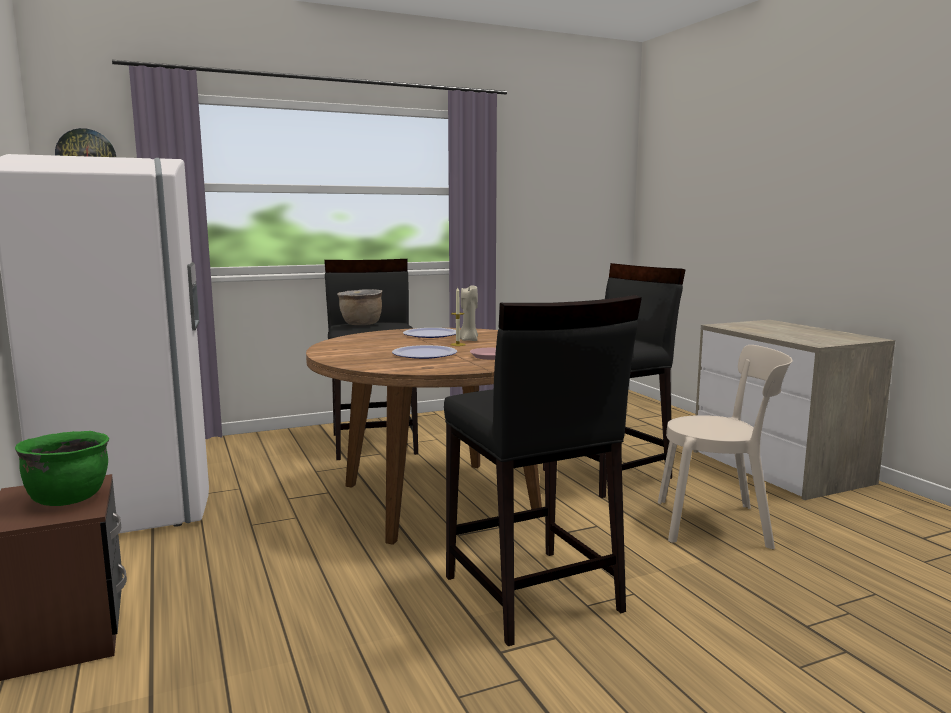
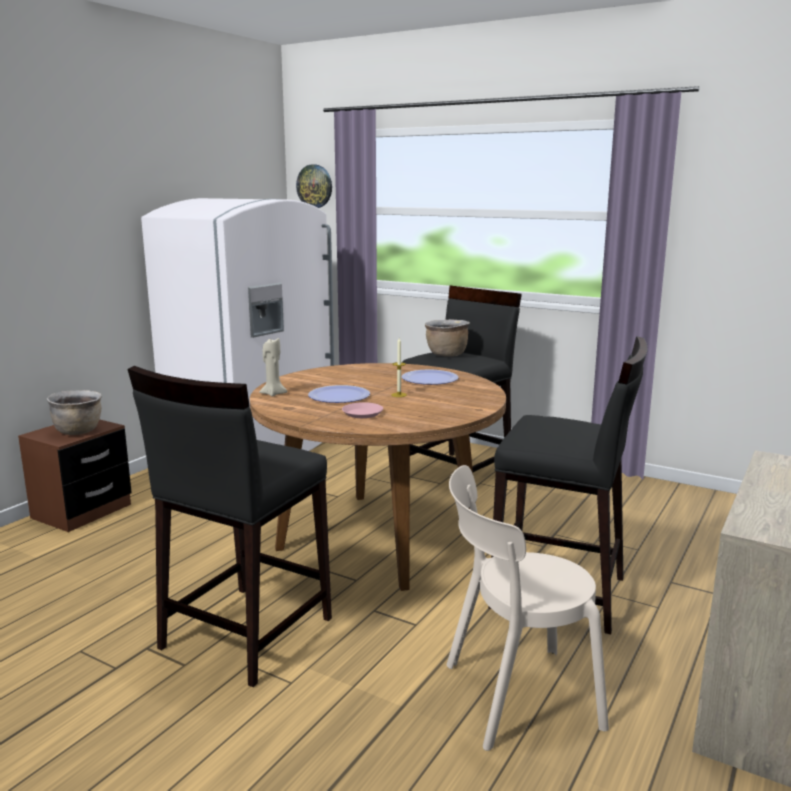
camera: 55 degrees right, 5 degrees up
green cooking pot [15,431,109,506] -> brown cooking pot [47,390,102,435]
beige candle [460,285,478,341] -> beige candle moved to [259,338,288,397]
beige chair [658,345,793,549] -> beige chair turned 105 degrees clockwise [447,465,609,751]

